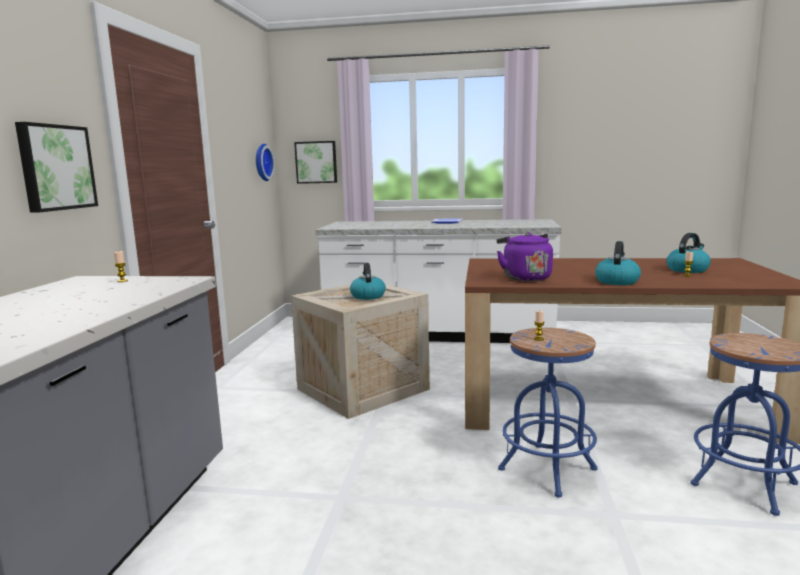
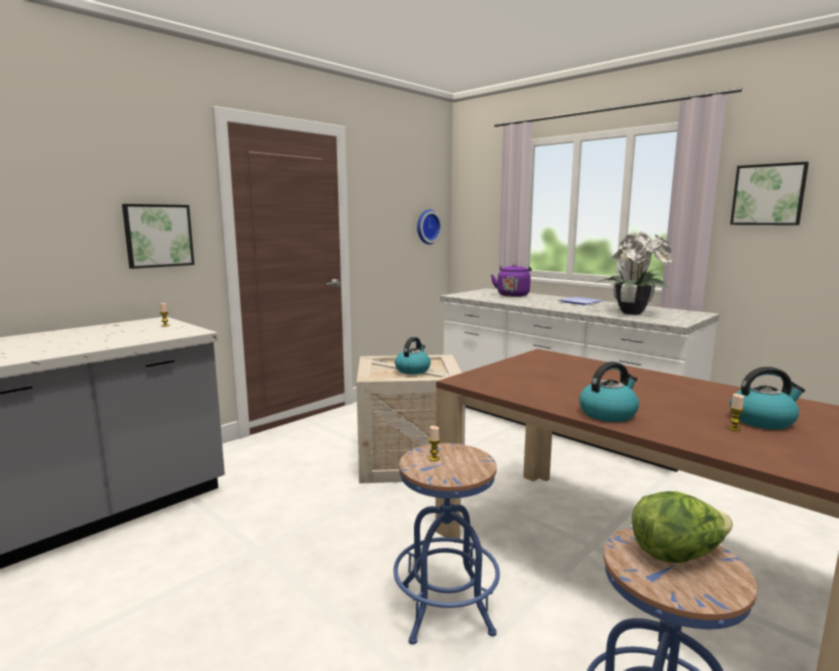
camera: 35 degrees right, 0 degrees up
picture [294,141,337,184] -> picture moved to [730,162,809,225]
purple kettle [497,232,553,281] -> purple kettle moved to [491,264,532,297]
none -> potted plant [595,231,672,315]
none -> lettuce [632,491,733,563]

